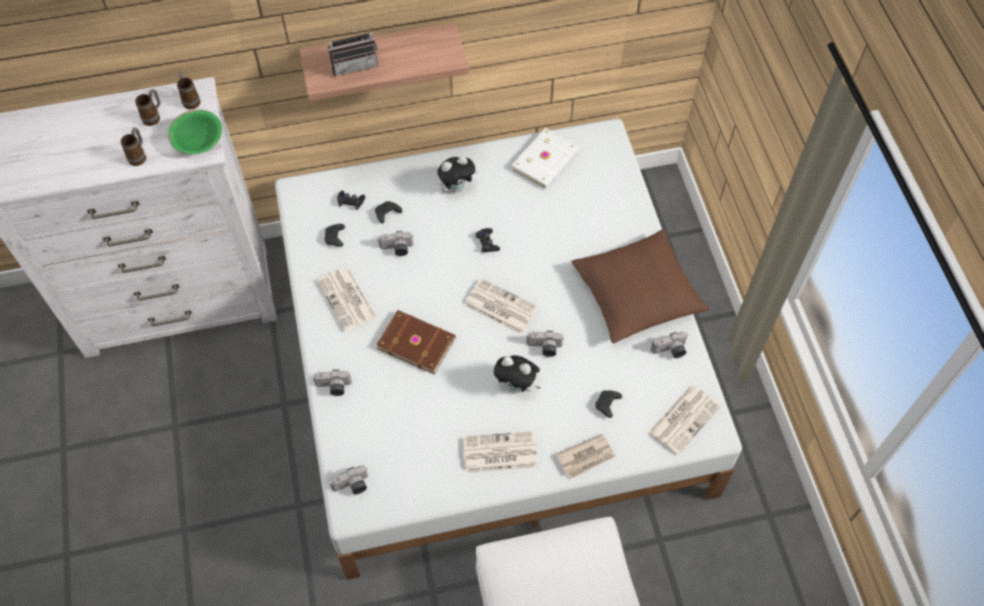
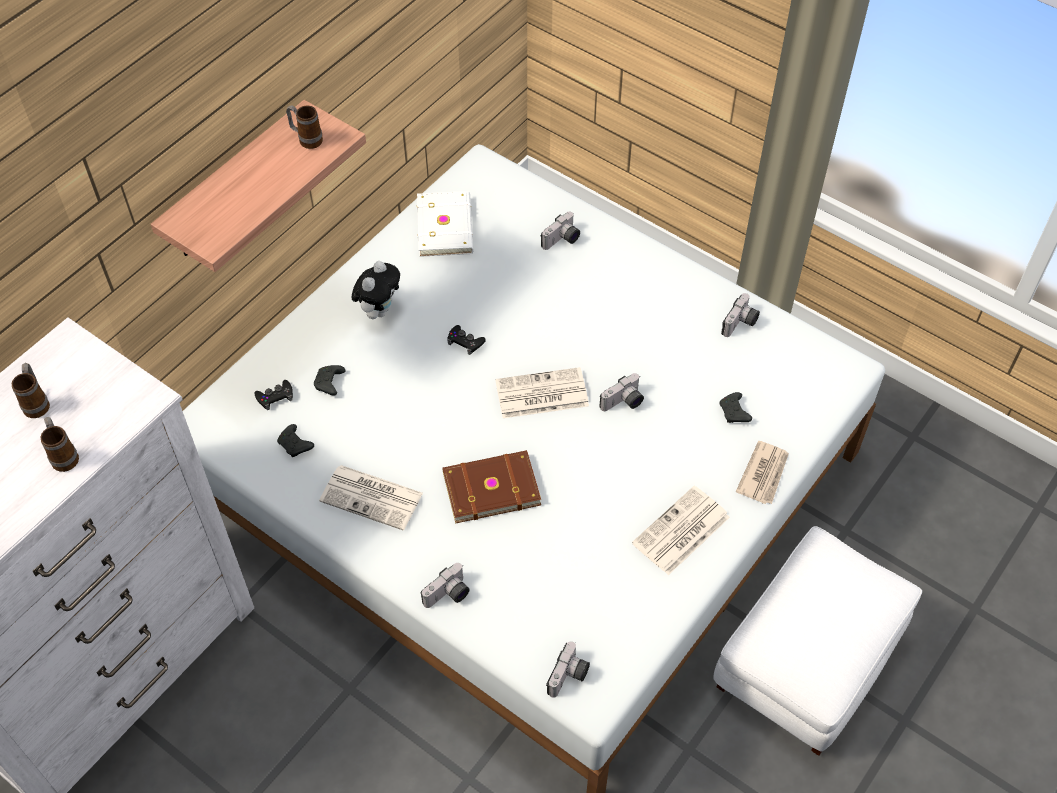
camera: 40 degrees left, 5 degrees down
green bowl [168,109,222,154] -> none
mug [177,72,200,109] -> mug moved to [286,105,323,149]
radio [328,18,378,76] -> none
camera [378,231,413,256] -> camera moved to [541,211,580,250]
plush toy [494,355,541,393] -> none
brown pillow [572,229,710,343] -> none
newspaper [648,385,721,455] -> none

